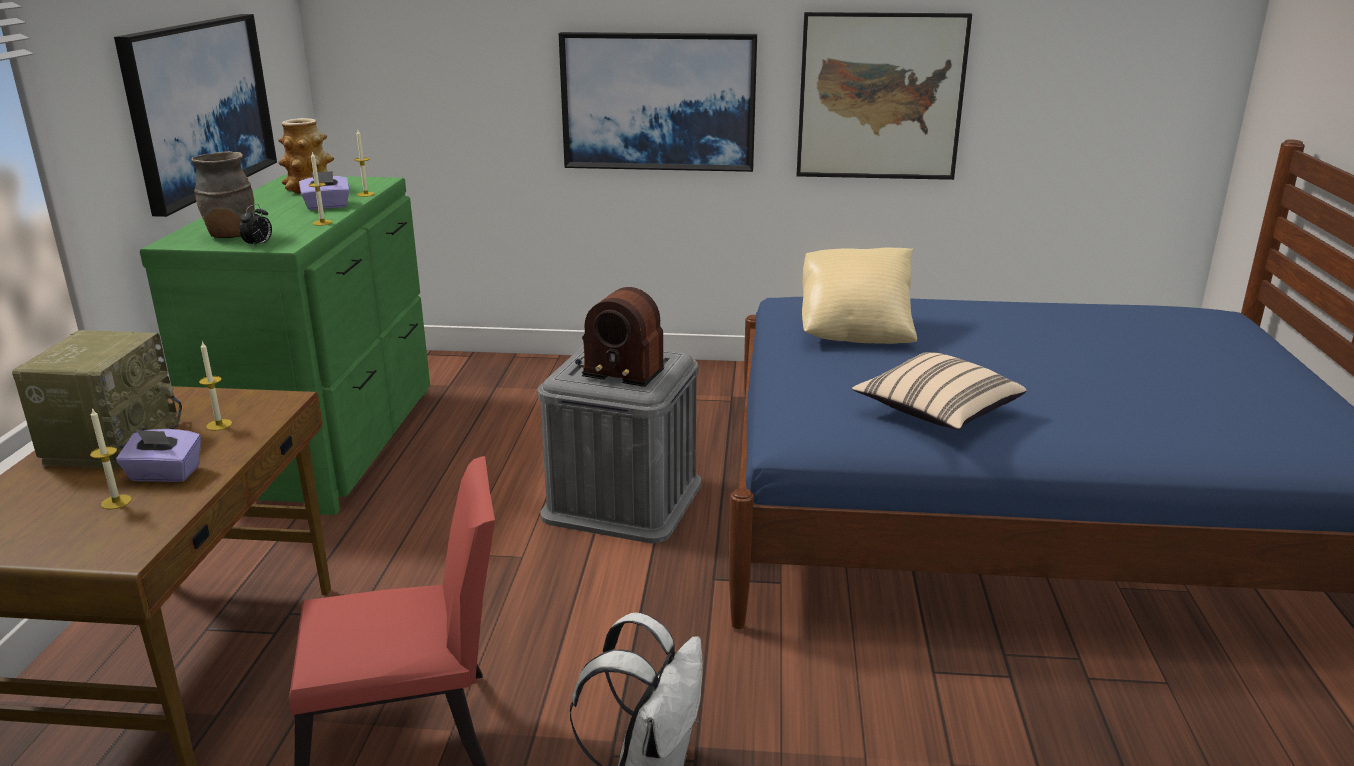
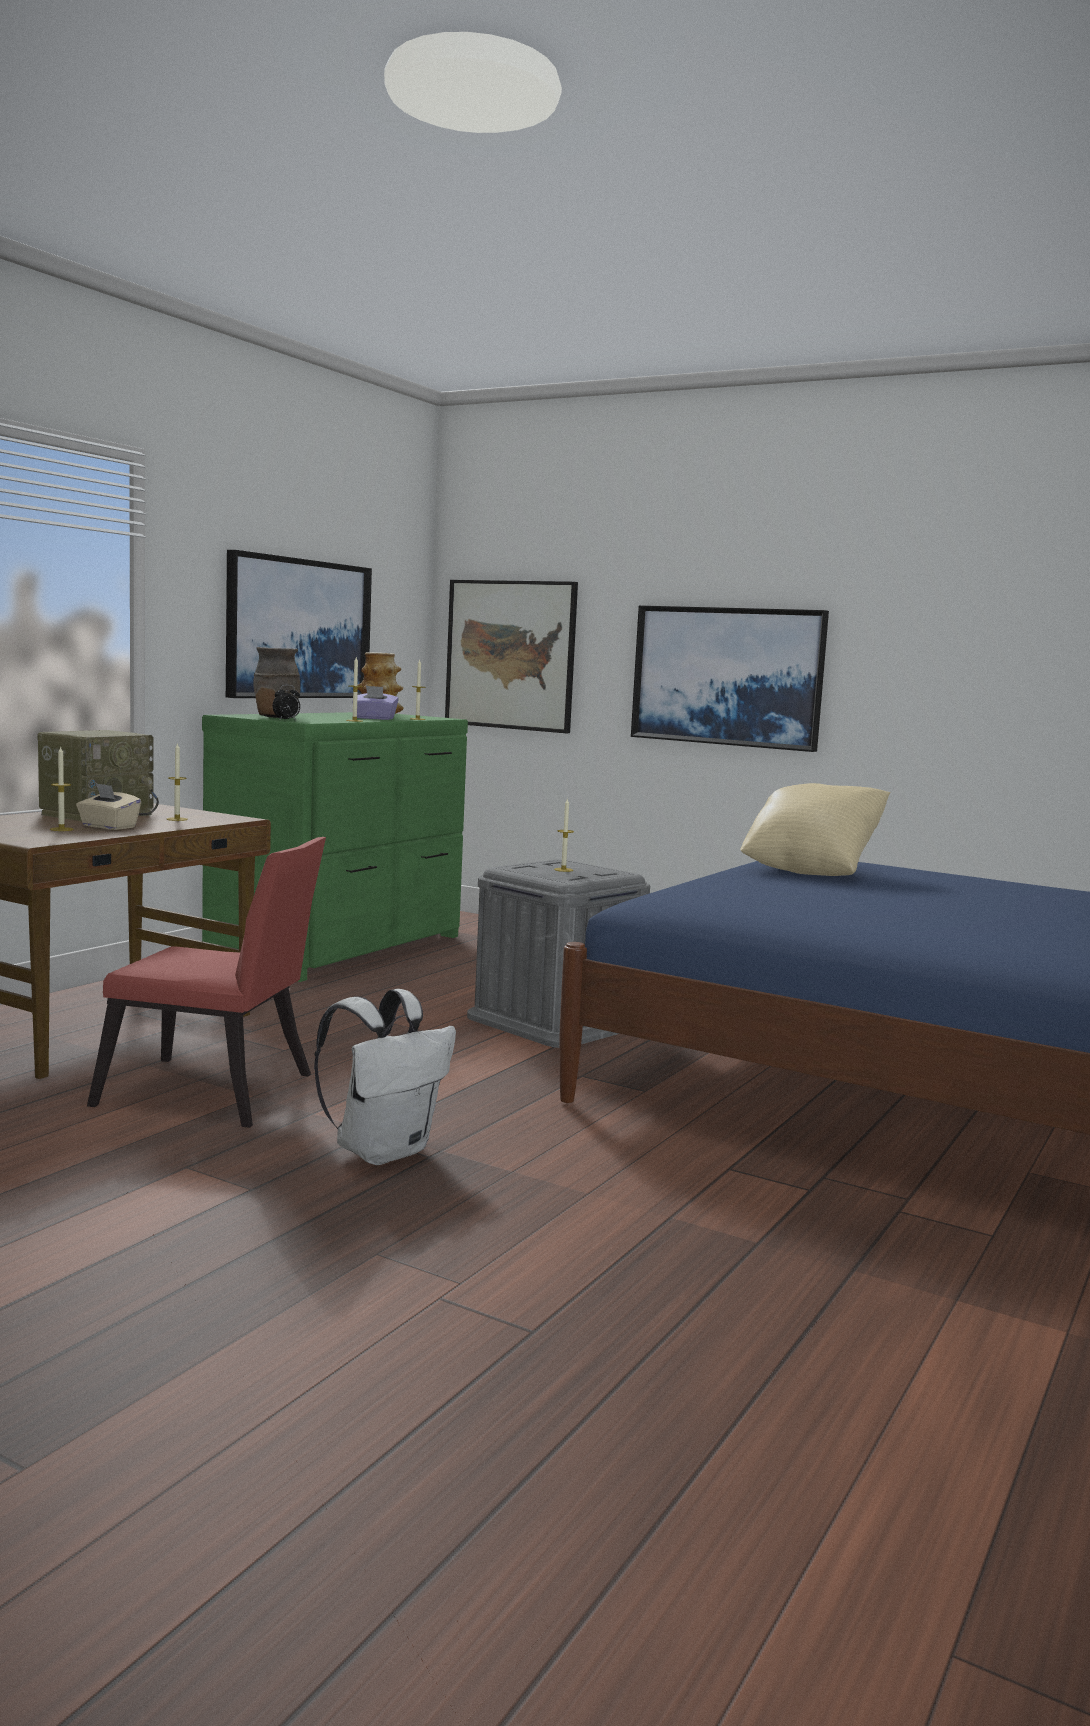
camera: 25 degrees right, 15 degrees down
purple tissue box [116,429,201,482] -> beige tissue box [76,783,141,830]
radio [575,287,664,387] -> candle [554,798,574,872]
picture [797,12,972,180] -> picture moved to [445,580,578,733]
beige pillow [852,352,1026,430] -> none

